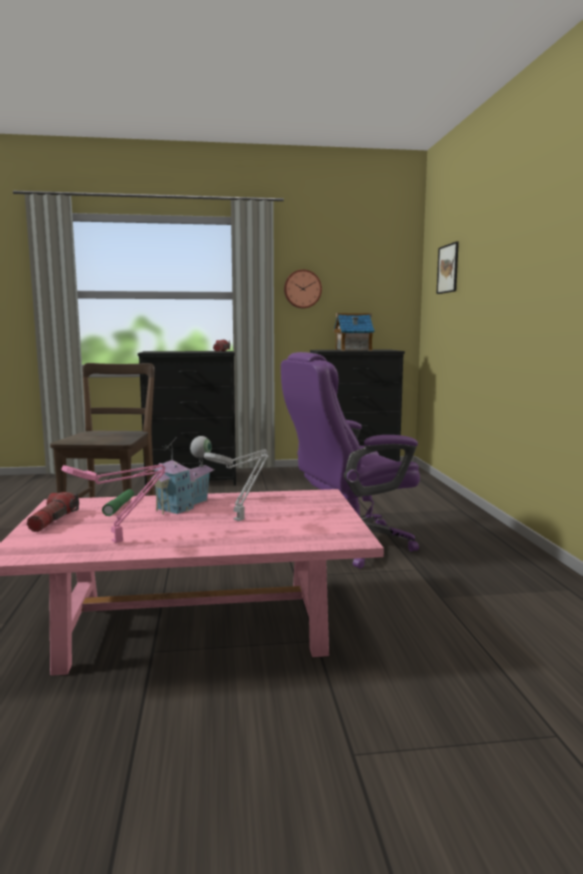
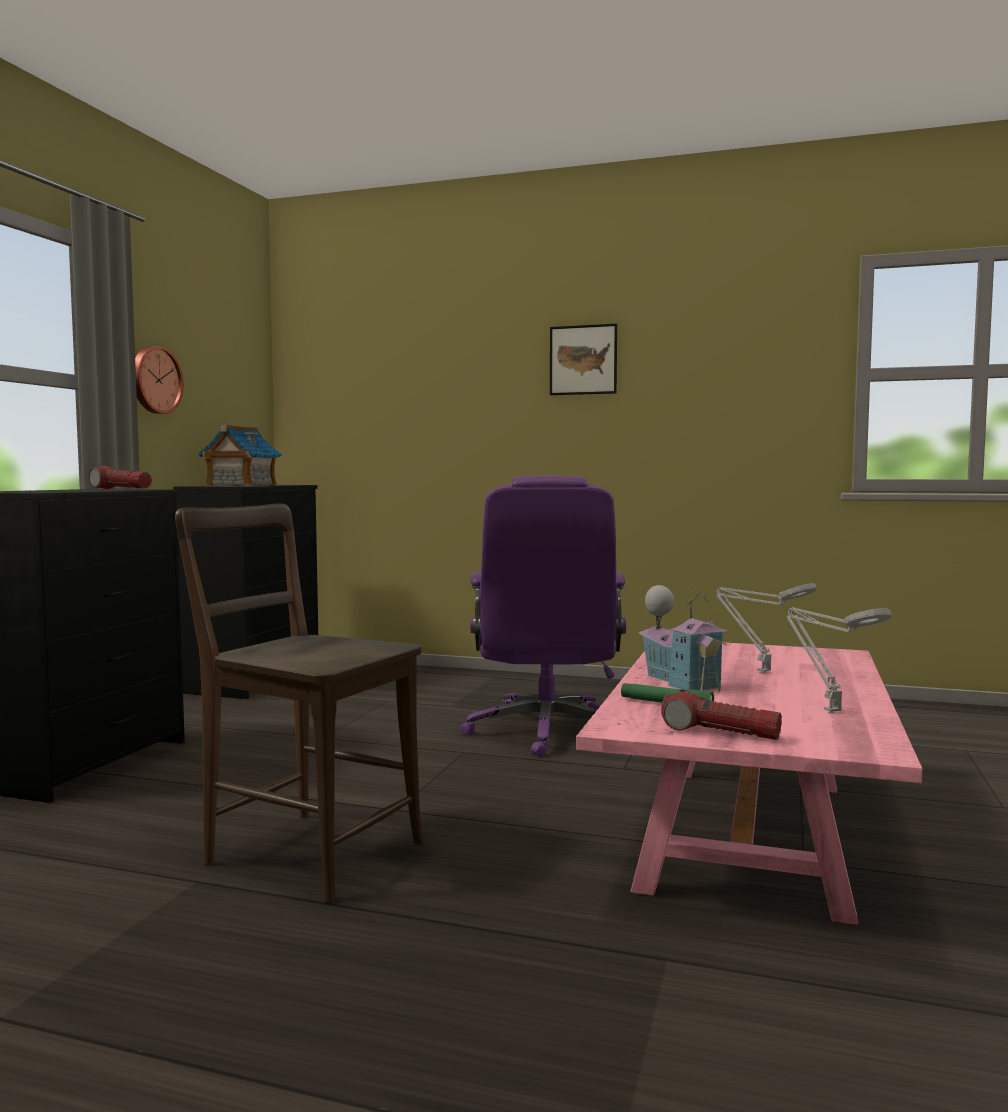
camera: 65 degrees left, 5 degrees down
pink table lamp [61,464,166,543] -> grey table lamp [787,607,892,713]
picture [436,241,459,294] -> picture moved to [550,324,617,395]

